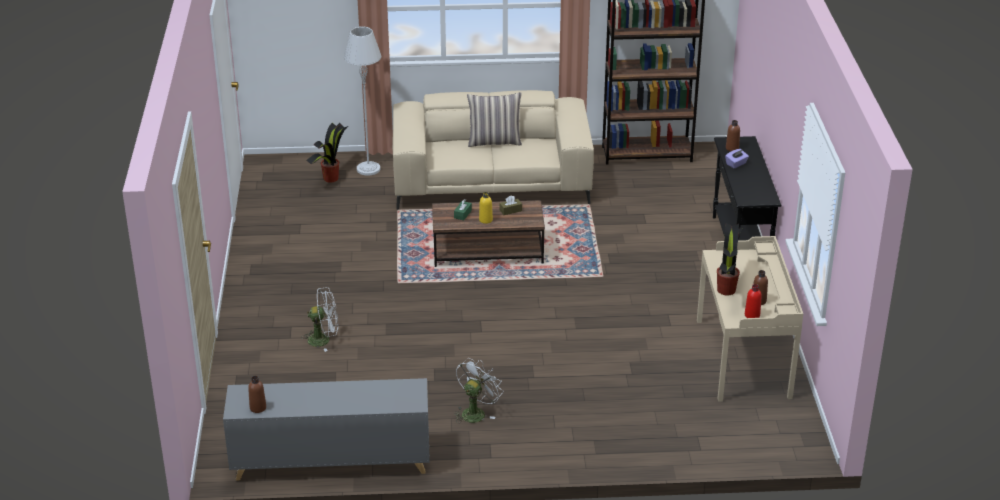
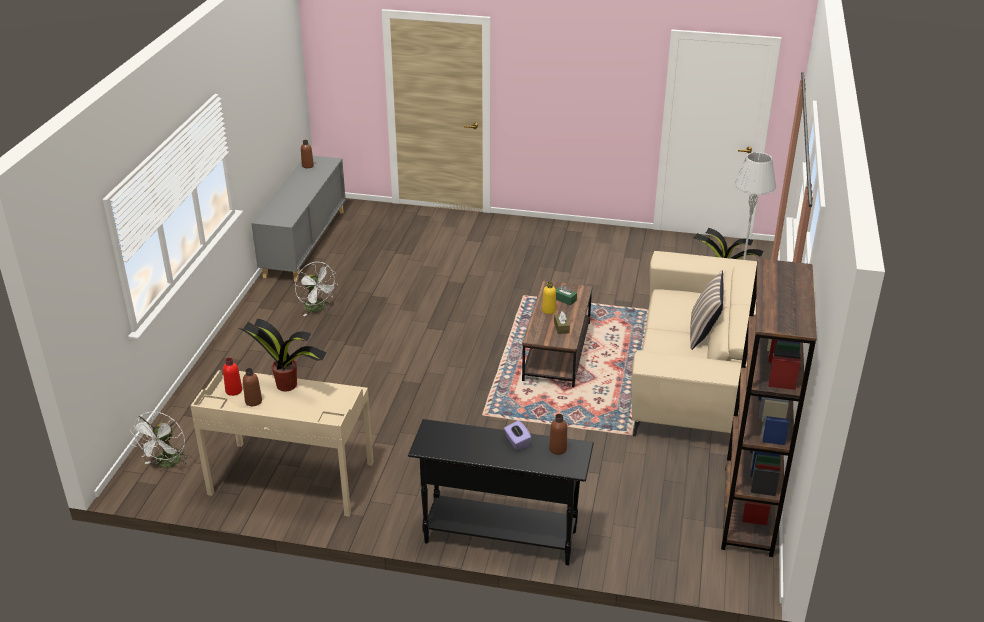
camera: 105 degrees right, 0 degrees up
white fan [302,287,338,352] -> white fan moved to [130,412,189,468]

